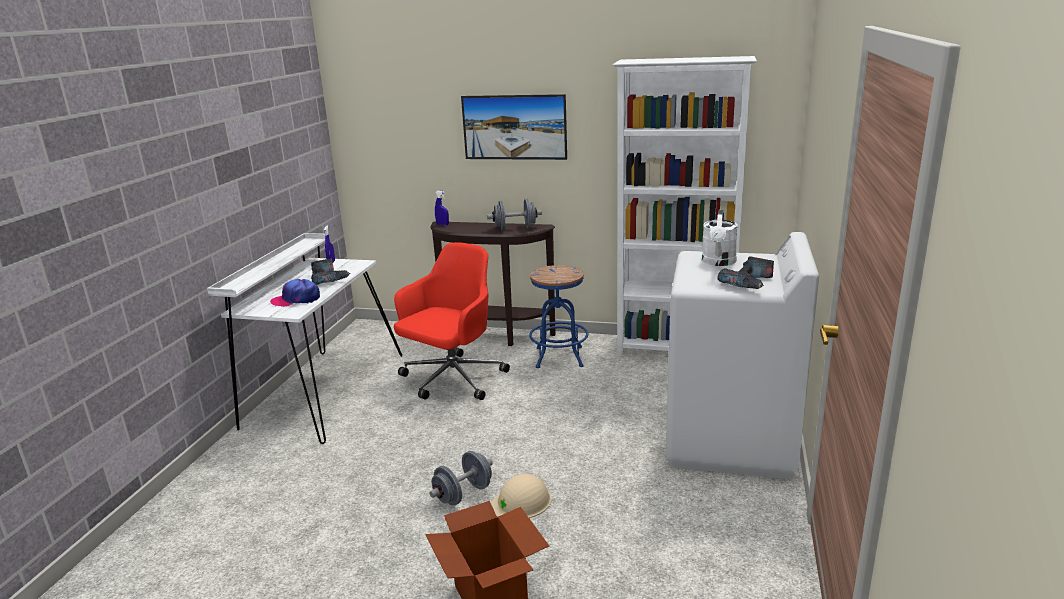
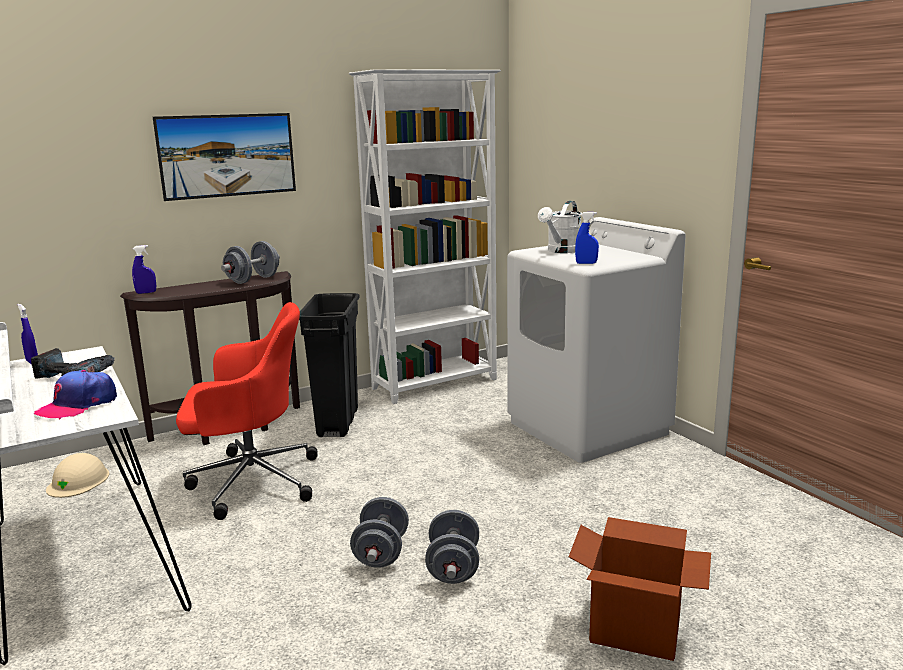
camera: 45 degrees left, 5 degrees down
red office chair [394,242,510,400] -> red office chair turned 90 degrees clockwise [176,302,318,520]
beige hard hat [491,474,552,518] -> beige hard hat moved to [46,453,109,498]
blue stool [529,265,588,368] -> black trash can [299,293,360,437]
white watering can [702,210,738,266] -> white watering can turned 60 degrees clockwise [538,201,582,253]
power drill [717,256,774,289] -> none
none -> grey dumbbell [350,497,409,568]
none -> blue spray bottle [575,212,599,264]

